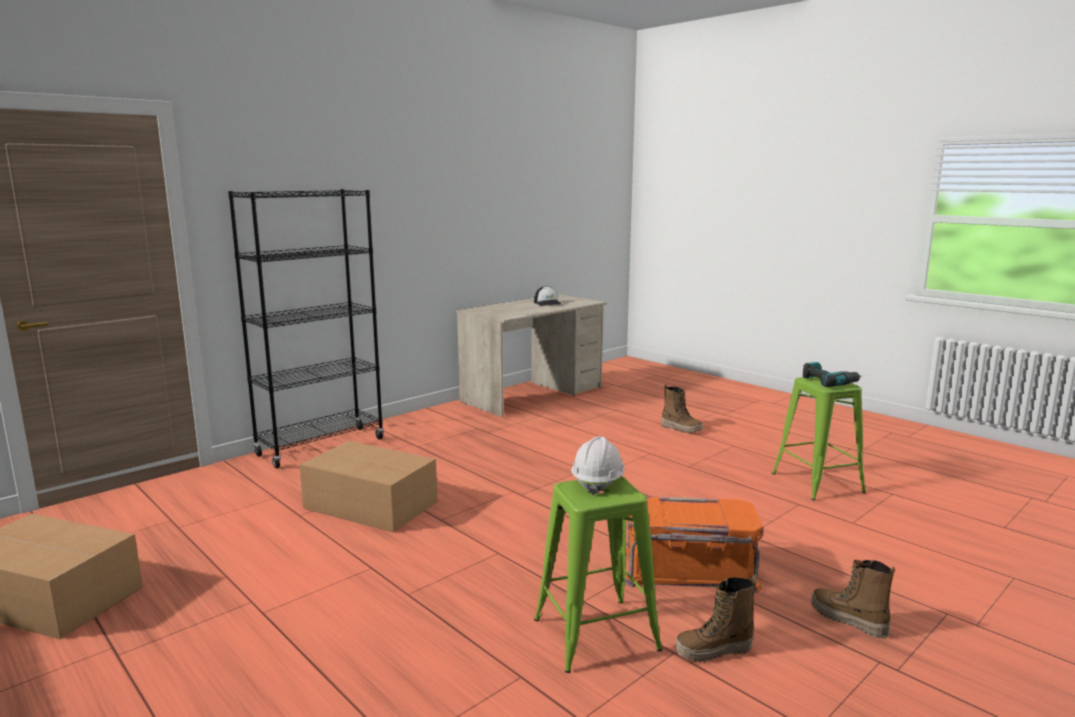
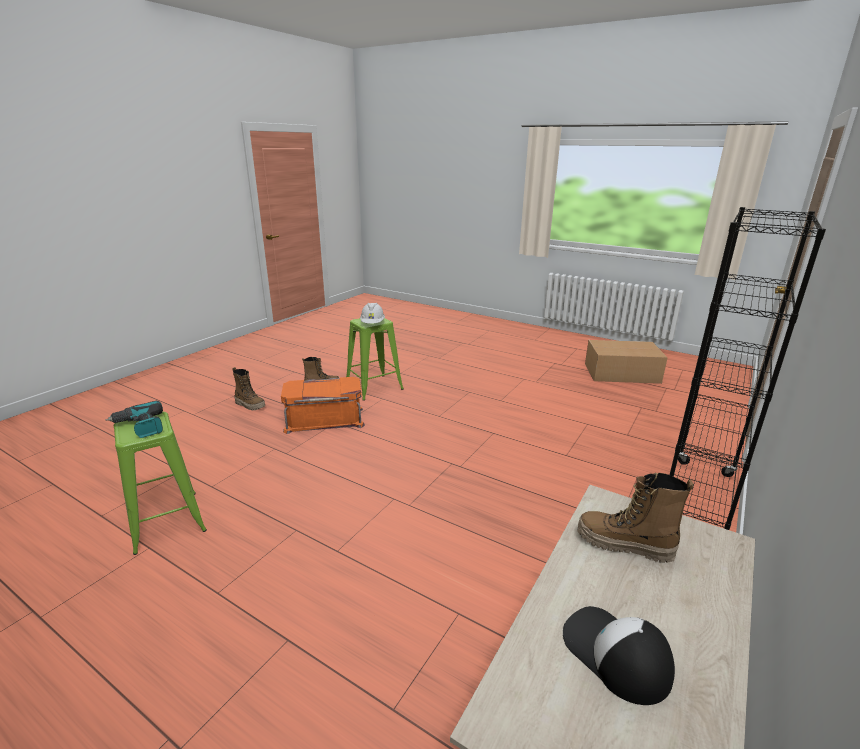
camera: 165 degrees right, 10 degrees up
cardboard box [299,441,437,532] -> none
boot [661,384,703,433] -> boot moved to [578,472,693,563]

